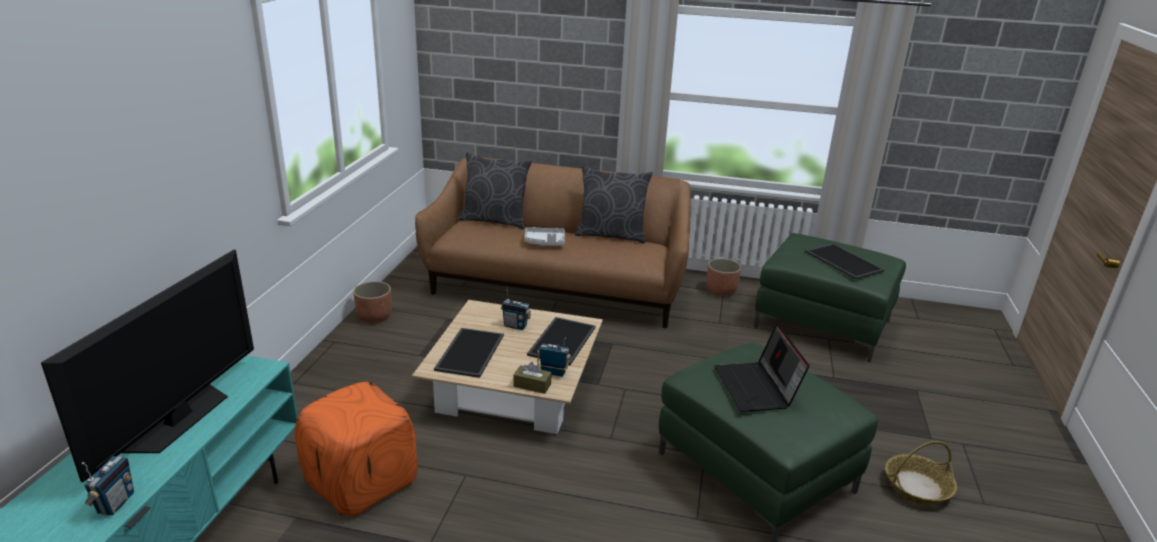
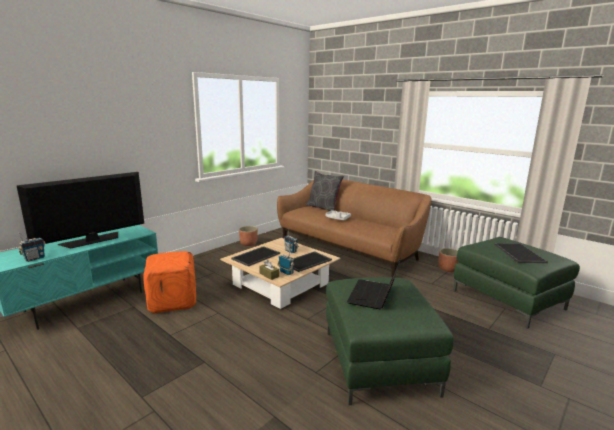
camera: 30 degrees right, 10 degrees down
grey pillow [575,166,653,244] -> none
basket [885,441,957,505] -> none

